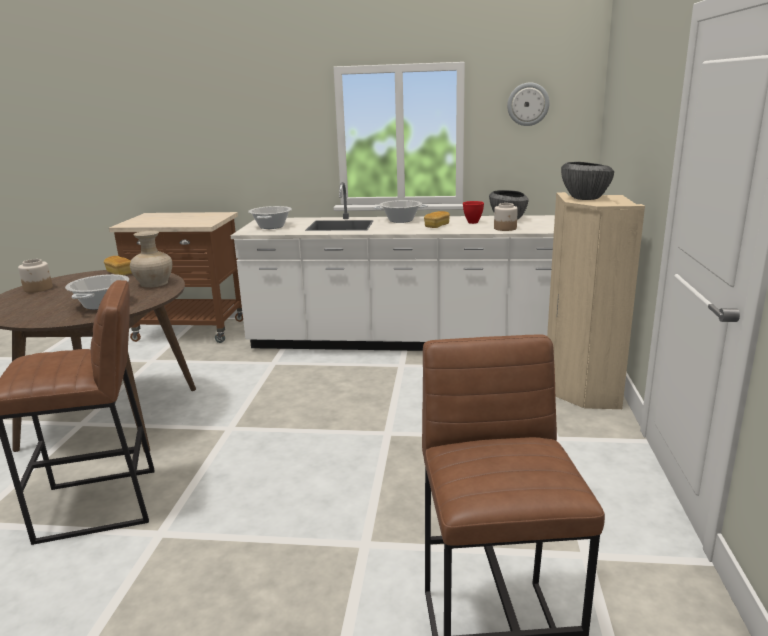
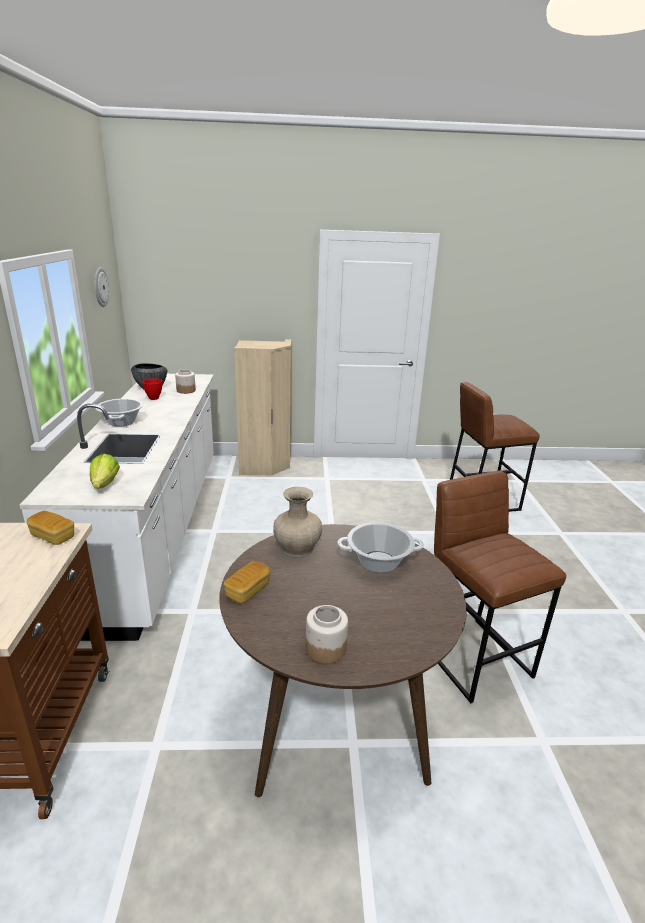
camera: 100 degrees left, 5 degrees up
cooking pot [248,206,292,229] -> lettuce [90,454,120,489]
bread [424,211,450,228] -> bread moved to [27,511,74,545]
bowl [561,162,614,200] -> none

